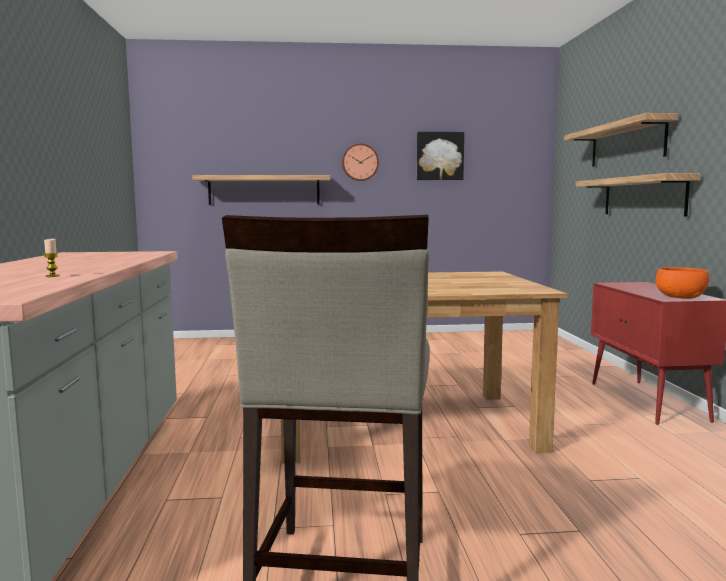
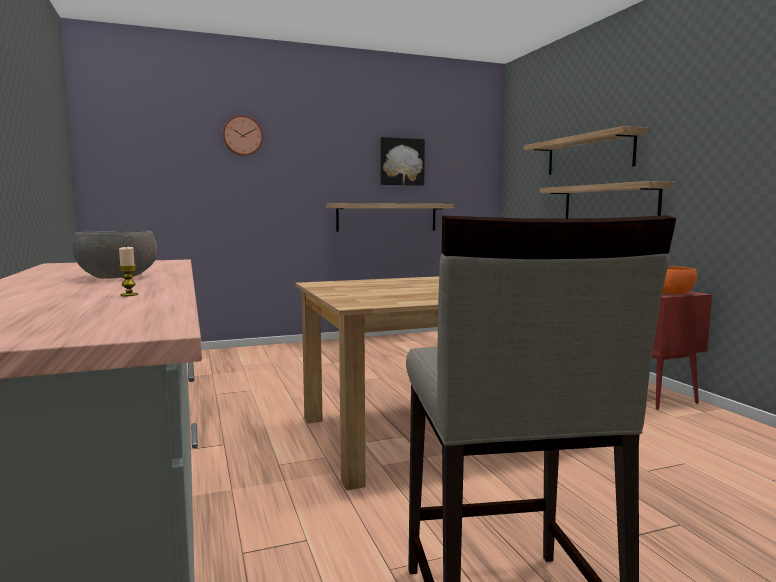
camera: 15 degrees left, 0 degrees up
shelf [192,175,331,205] -> shelf moved to [326,203,454,232]
wall clock [342,143,379,181] -> wall clock moved to [222,115,263,156]
none -> grey bowl [72,231,157,279]

